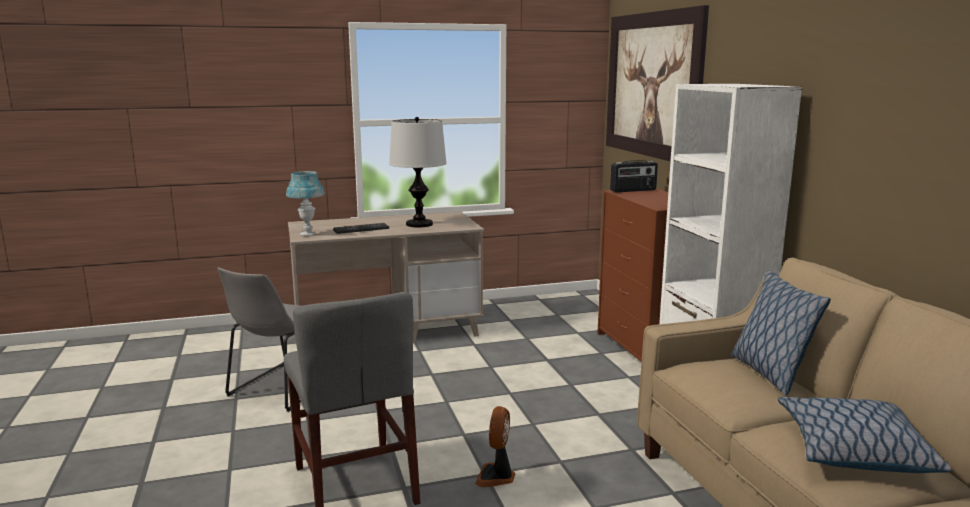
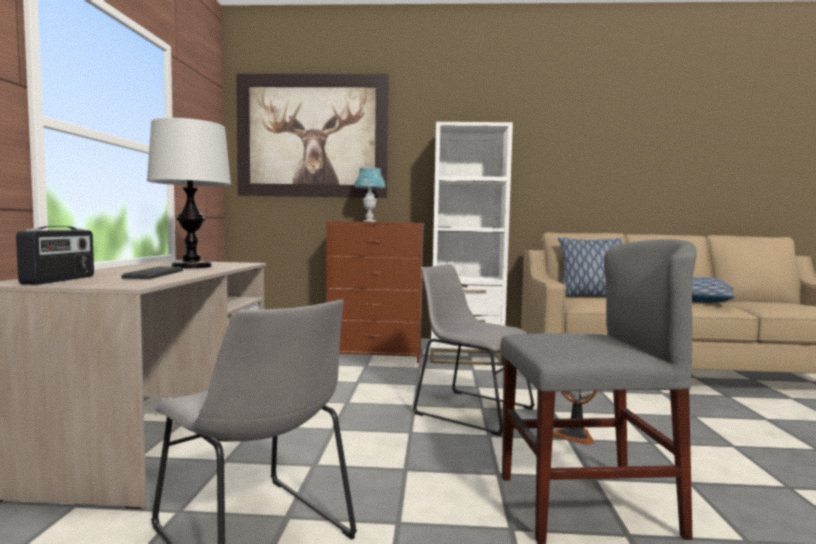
camera: 70 degrees left, 10 degrees down
blue table lamp [286,171,325,236] -> blue table lamp moved to [354,167,386,222]
radio [610,160,658,192] -> radio moved to [16,226,94,285]
none -> grey chair [413,264,535,436]

